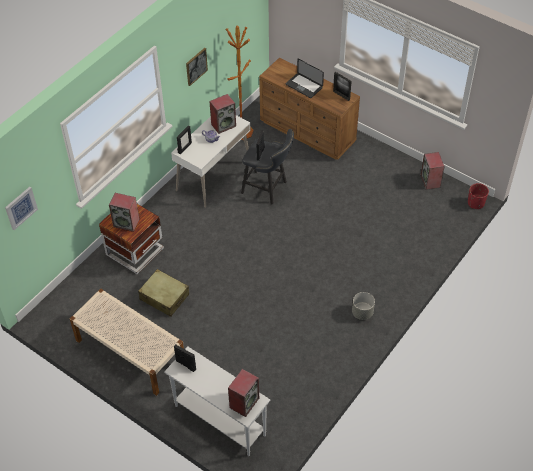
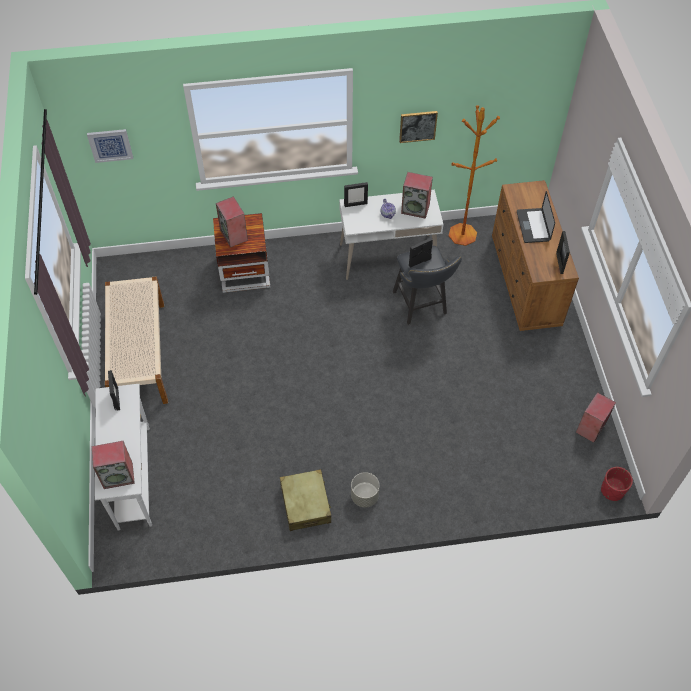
camera: 45 degrees right, 5 degrees up
beige suitcase [138,269,189,317] -> beige suitcase moved to [280,469,331,531]

